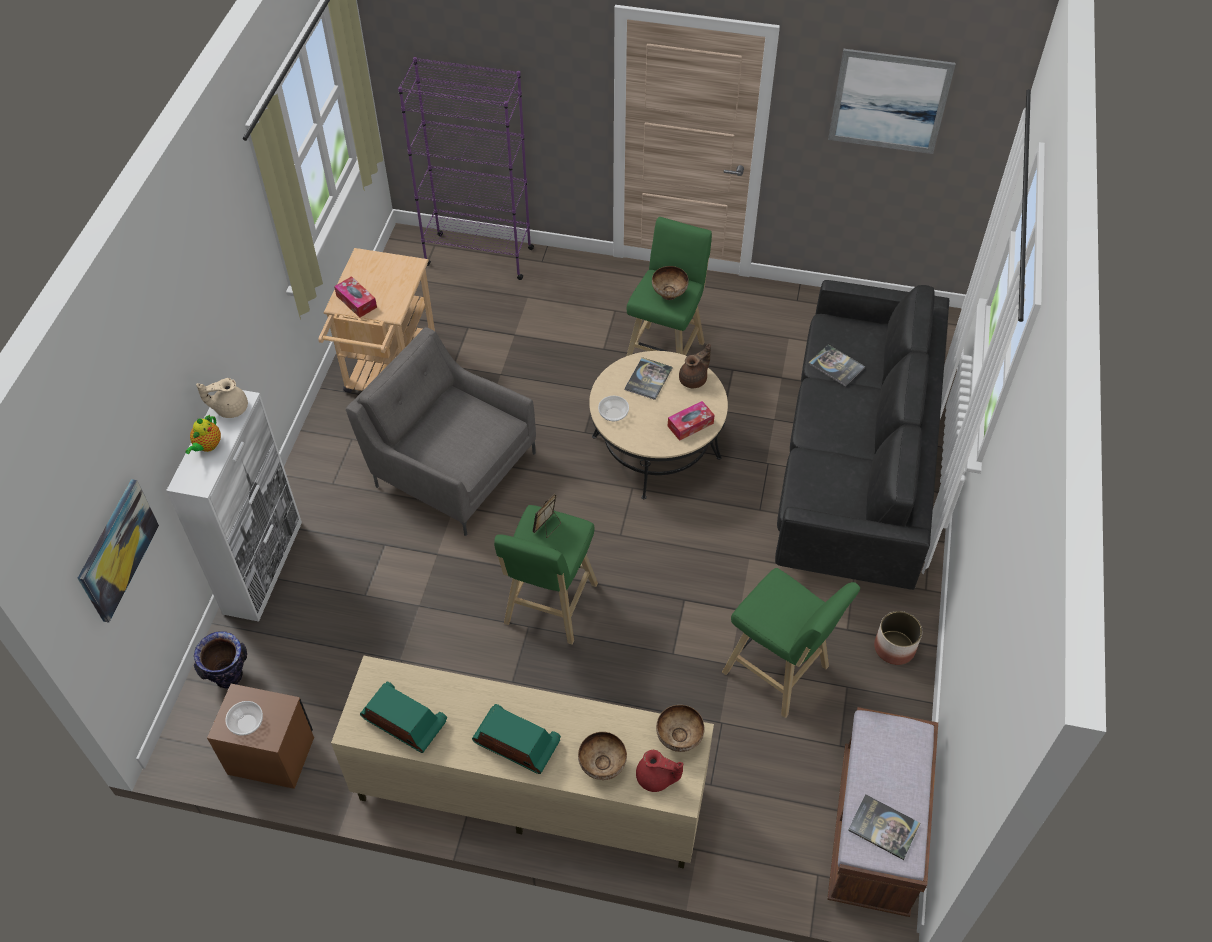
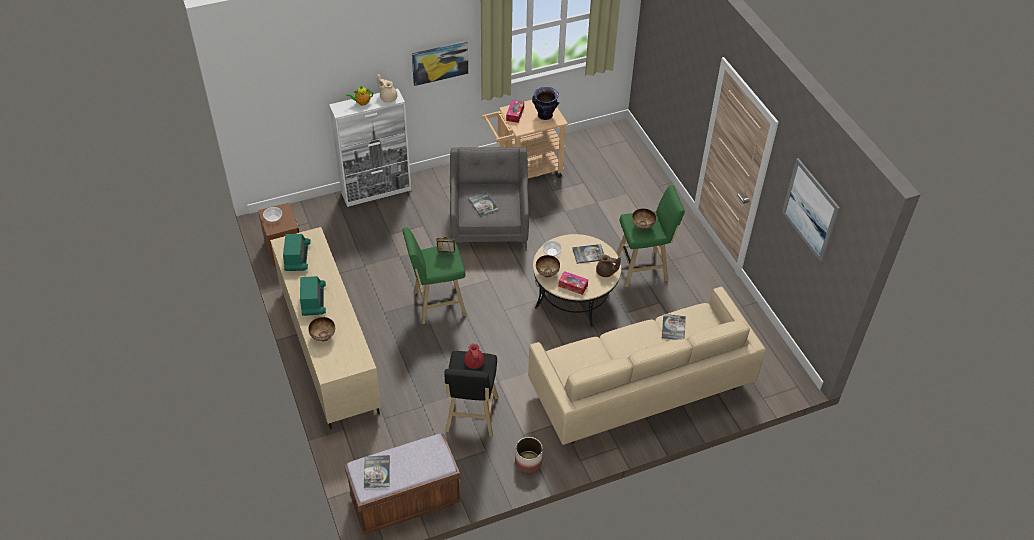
camera: 55 degrees right, 5 degrees down
picture [77,479,159,623] -> picture moved to [412,41,468,86]
vase [194,631,247,688] -> vase moved to [532,87,560,120]
purple bookcase [398,57,534,280] -> none
red teapot [636,750,683,792] -> red teapot moved to [464,344,484,369]
bowl [656,705,704,752] -> bowl moved to [536,255,560,278]
green stool [722,568,860,718] -> black stool [444,351,499,437]
black sofa [775,280,949,590] -> beige sofa [528,287,766,445]
none -> book [468,192,499,217]

